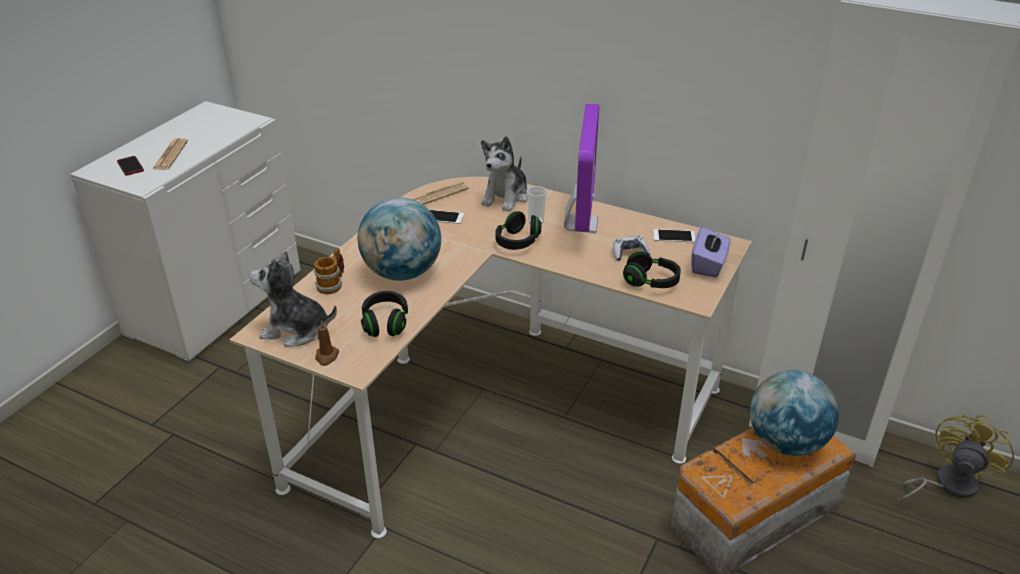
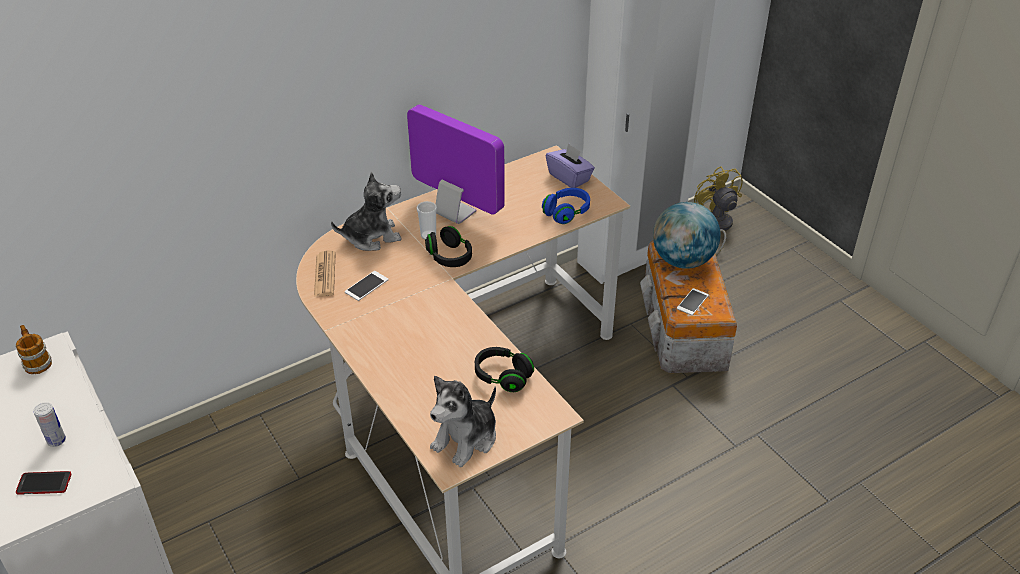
camera: 60 degrees left, 5 degrees up
newspaper [152,138,188,170] -> can [33,402,66,447]
mug [314,248,344,294] -> mug moved to [16,325,52,374]
brown candle [315,320,339,366] -> none
globe [358,197,441,281] -> none
plush toy [481,136,528,212] -> plush toy turned 75 degrees counterclockwise [331,172,401,251]
game controller [613,236,651,261] -> none
black headphones [623,251,681,288] -> blue headphones [542,188,590,224]
phone [653,229,695,242] -> phone moved to [677,288,709,315]

